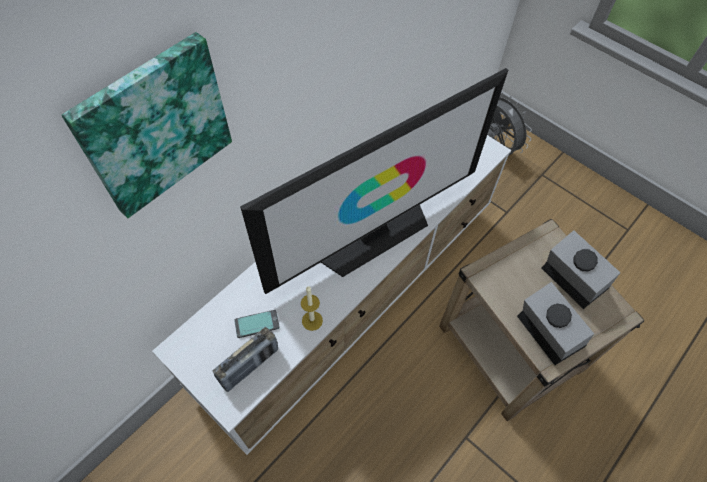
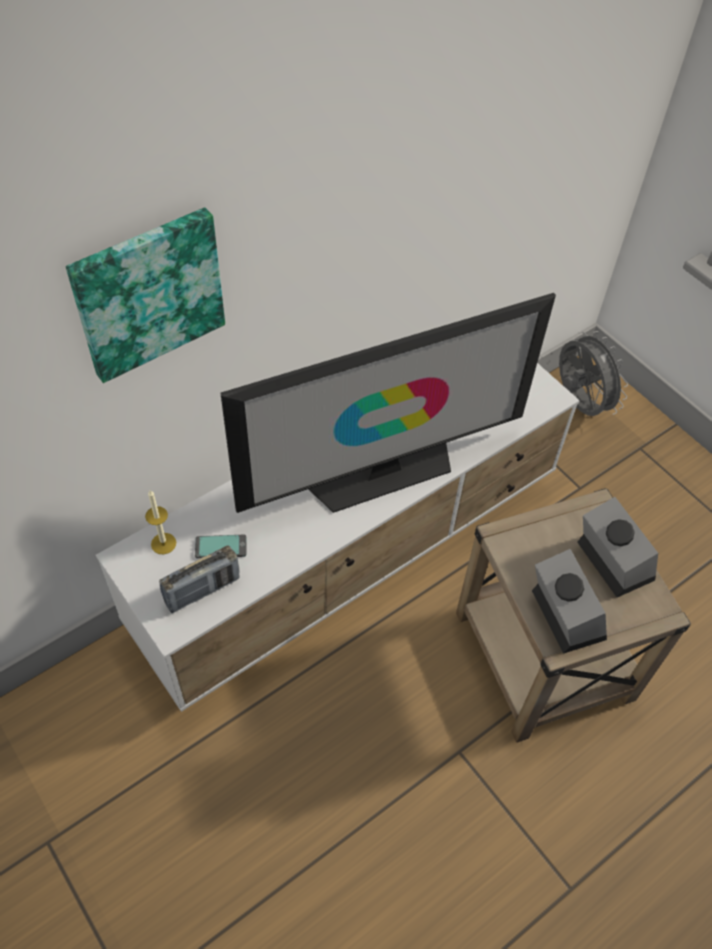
camera: 10 degrees right, 5 degrees down
candle [301,286,323,331] -> candle moved to [145,490,176,554]

